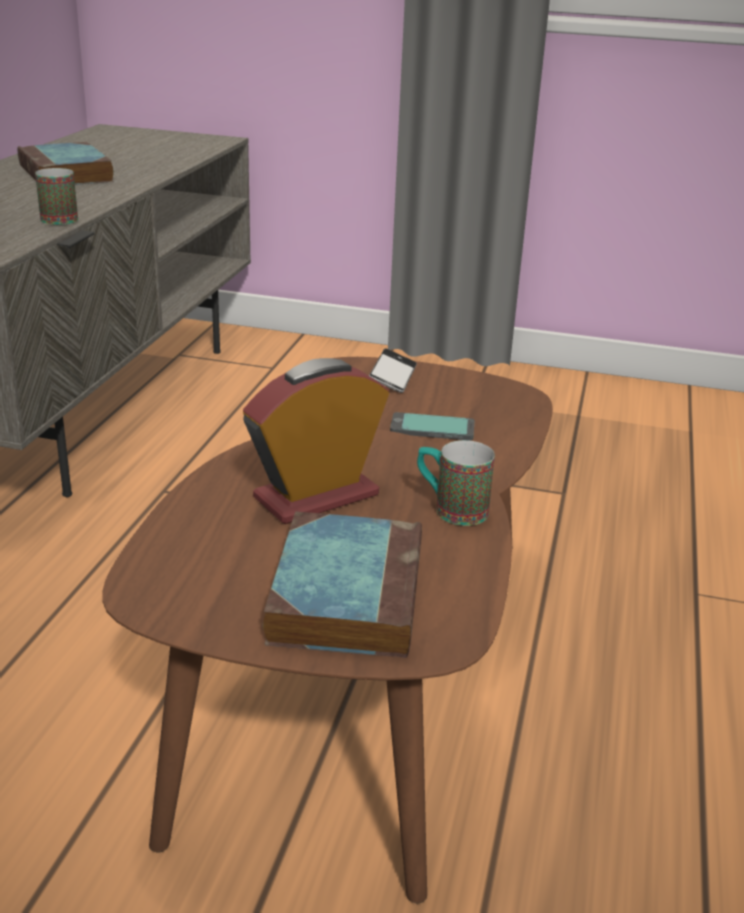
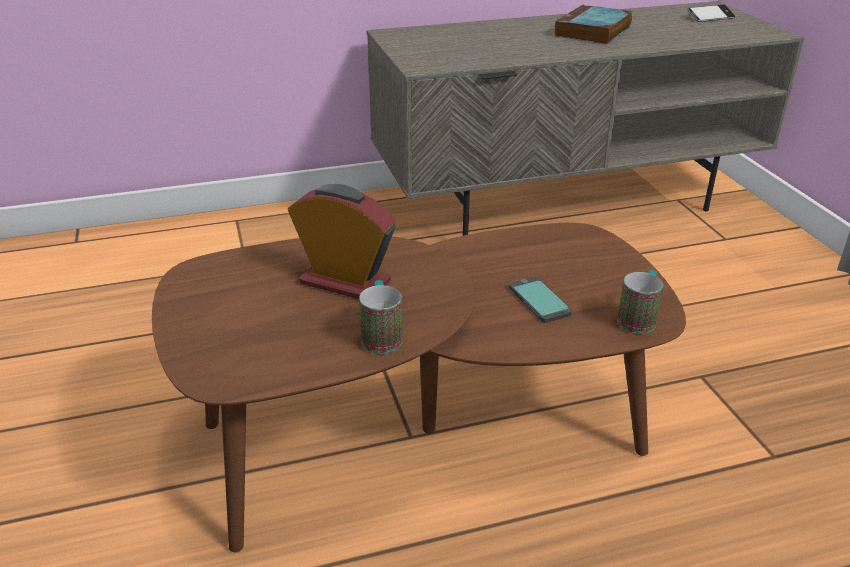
camera: 60 degrees right, 5 degrees up
mug [35,168,78,225] -> mug moved to [617,270,663,334]
book [263,512,422,658] -> none
phone [369,348,417,393] -> phone moved to [687,4,735,22]

